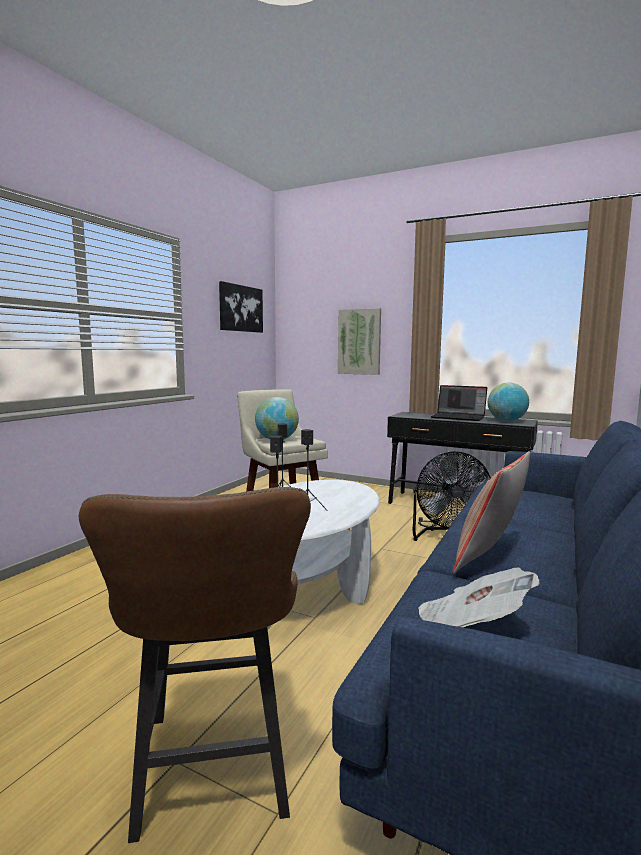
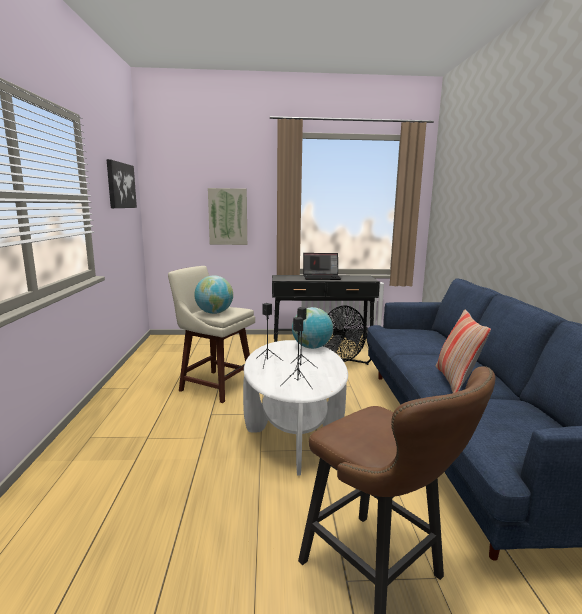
camera: 30 degrees left, 5 degrees up
newspaper [418,567,539,627] -> none
globe [488,383,529,421] -> globe moved to [292,307,333,349]

